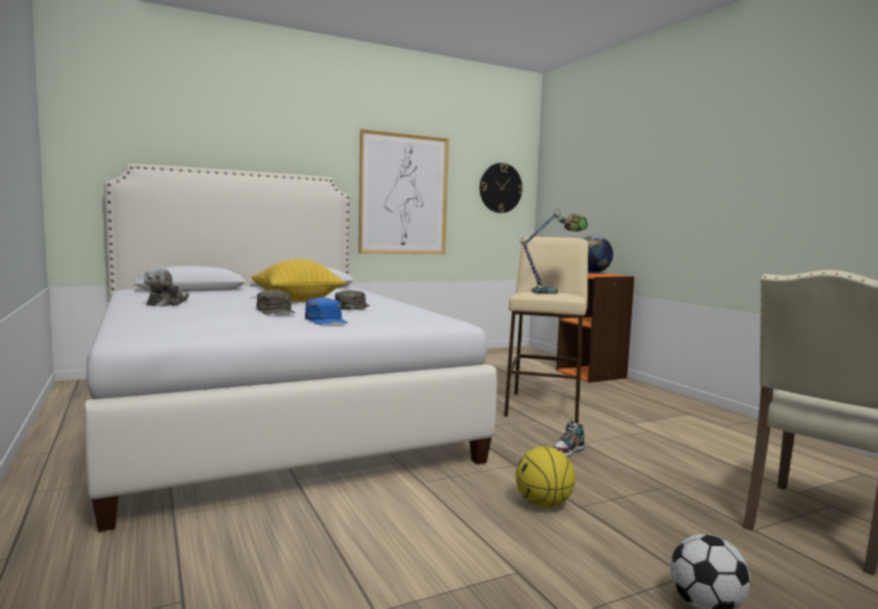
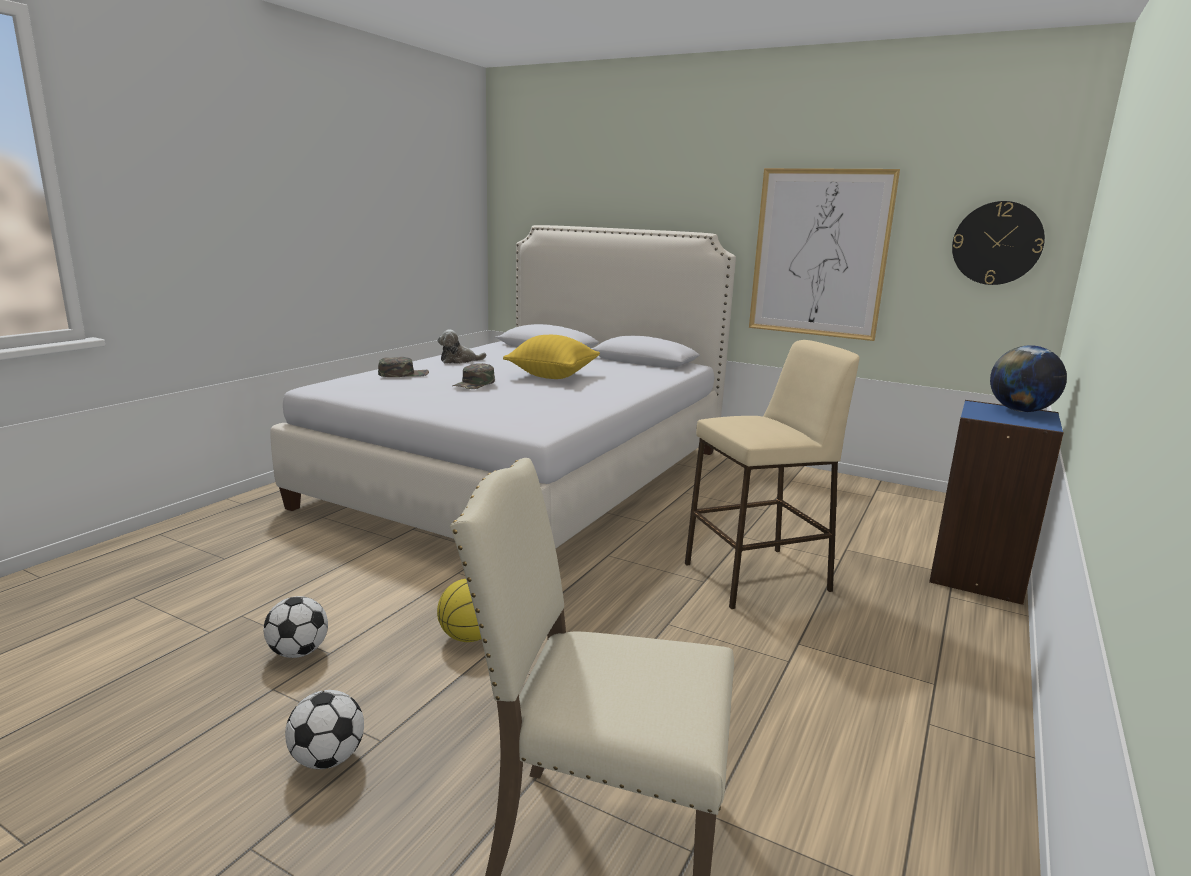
camera: 55 degrees right, 10 degrees up
blue cap [305,298,348,325] -> none
green cap [335,290,370,310] -> green cap moved to [378,357,429,377]
table lamp [521,209,588,294] -> none
shoe [551,421,585,457] -> none
orange bookcase [556,273,635,383] -> blue bookcase [929,400,1064,605]
none -> football [264,596,328,658]

